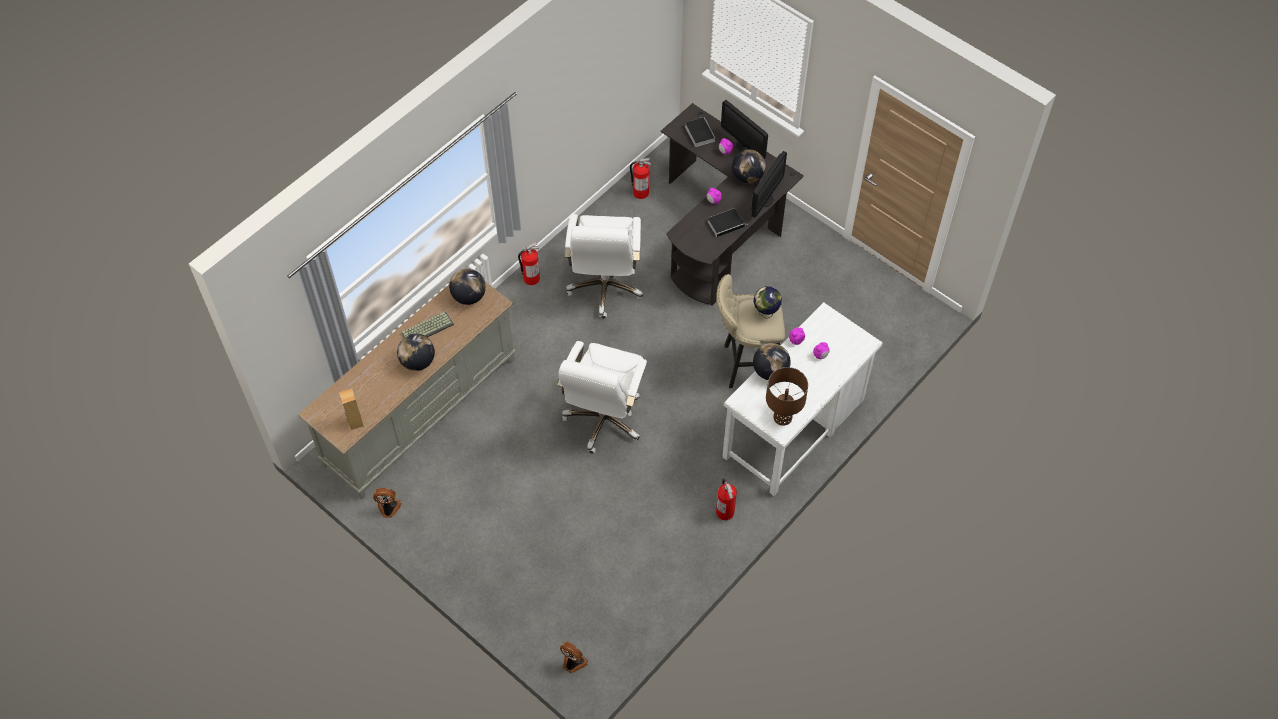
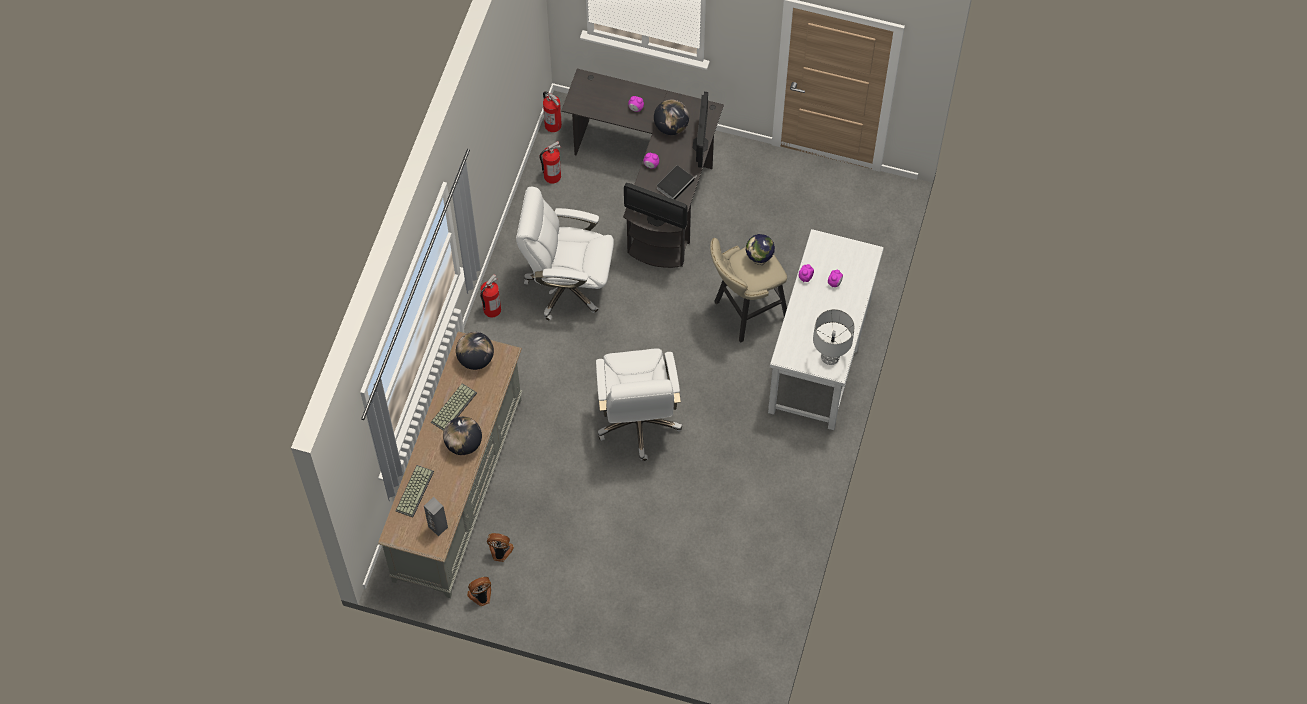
camera: 25 degrees left, 5 degrees up
brown speaker [339,388,364,430] -> grey speaker [424,497,448,536]
fan [560,642,588,673] -> fan moved to [487,533,514,562]
white office chair [565,214,643,319] -> white office chair turned 120 degrees clockwise [516,187,614,321]
book [685,117,715,147] -> none
fire extinguisher [716,478,737,520] -> fire extinguisher moved to [543,91,562,132]
monitor [721,100,768,159] -> monitor moved to [624,183,688,229]
globe [753,343,791,380] -> none
brown table lamp [766,367,808,426] -> white table lamp [813,309,855,365]
none -> keyboard [396,465,434,517]

